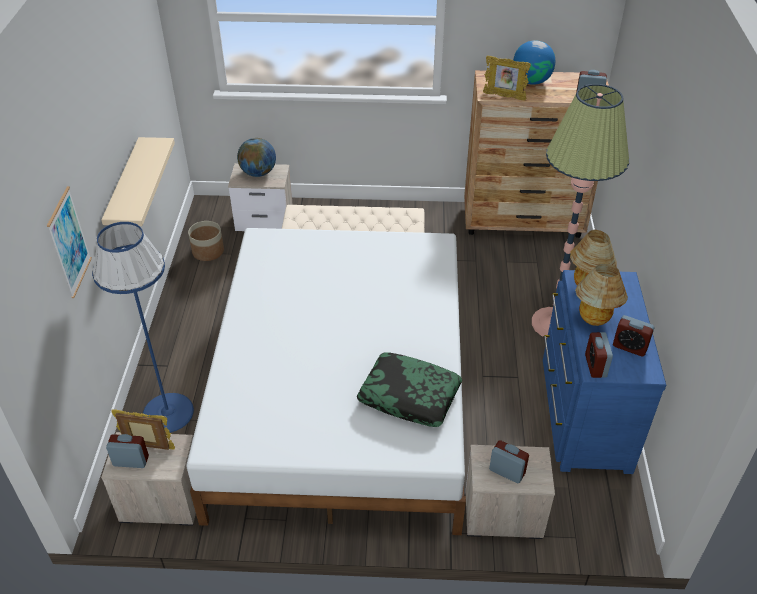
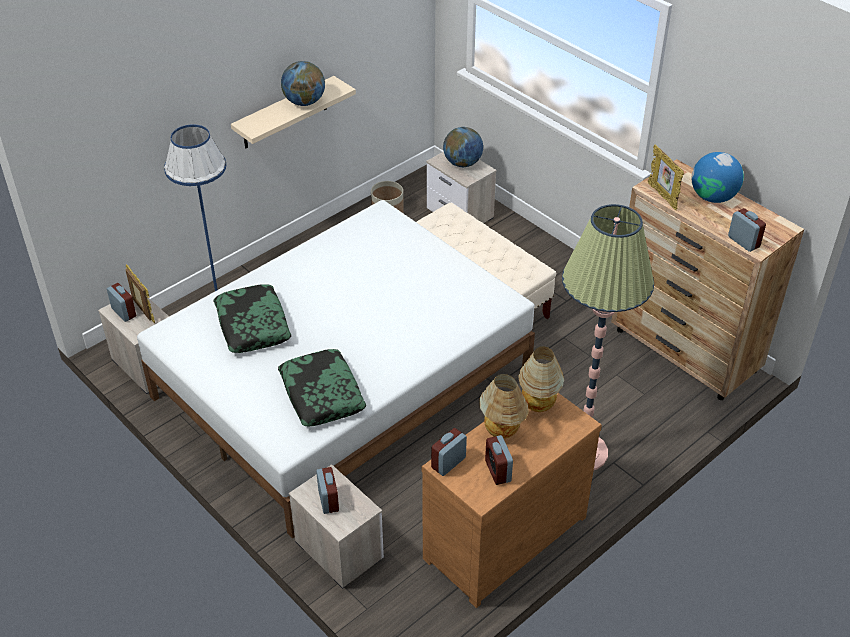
camera: 45 degrees right, 0 degrees up
picture [47,186,92,298] -> none
blue dresser [543,270,666,474] -> brown dresser [422,393,602,608]
none -> pillow [214,284,291,353]
none -> globe [281,61,325,106]

